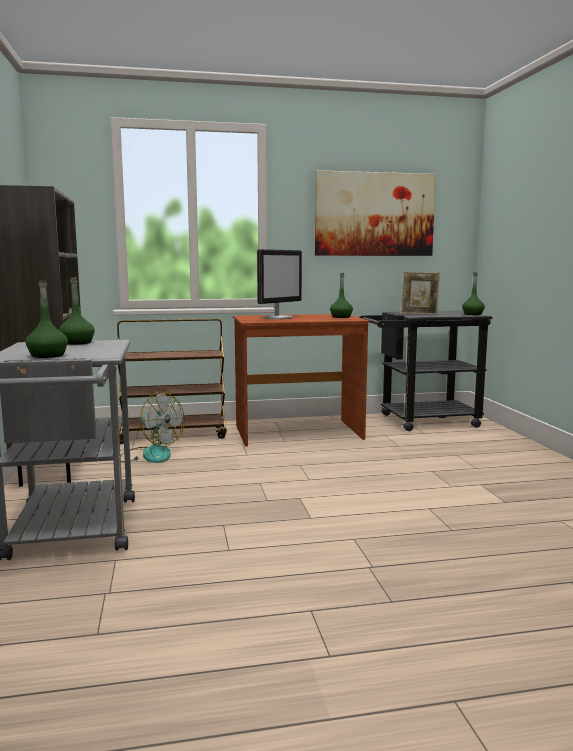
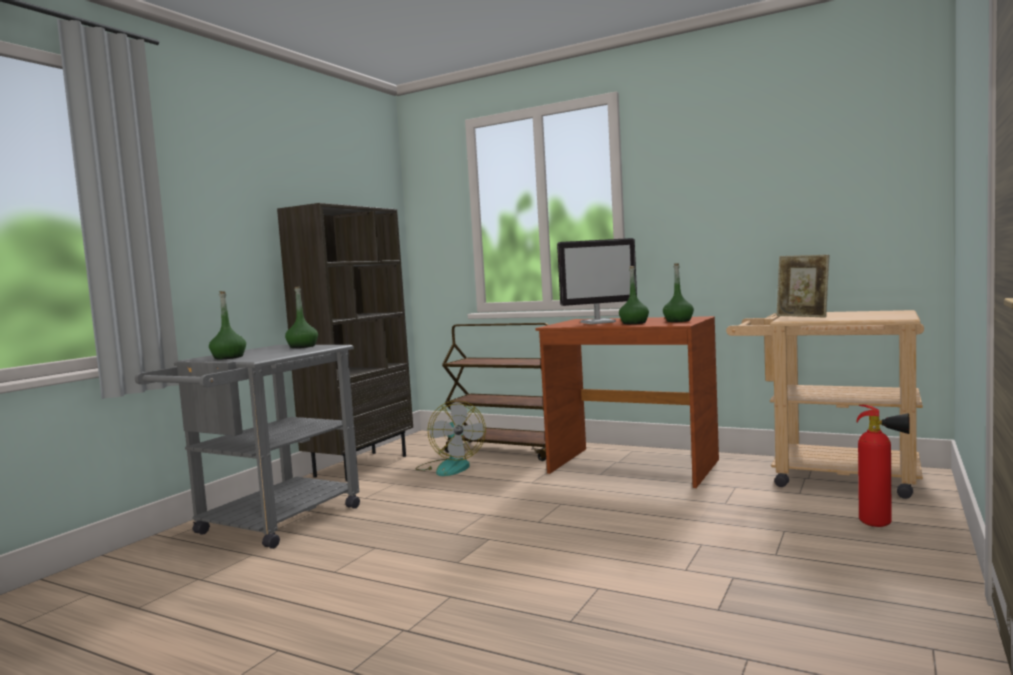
camera: 40 degrees right, 5 degrees down
picture [315,170,436,256] -> none
black cart [359,311,492,431] -> beige cart [726,310,924,499]
green bottle [462,273,485,315] -> green bottle moved to [619,266,649,324]
none -> fire extinguisher [856,404,910,527]

